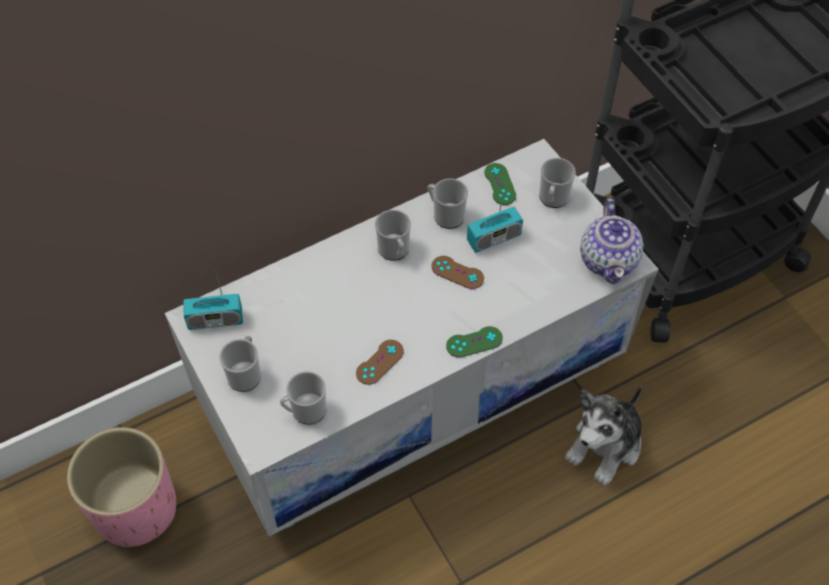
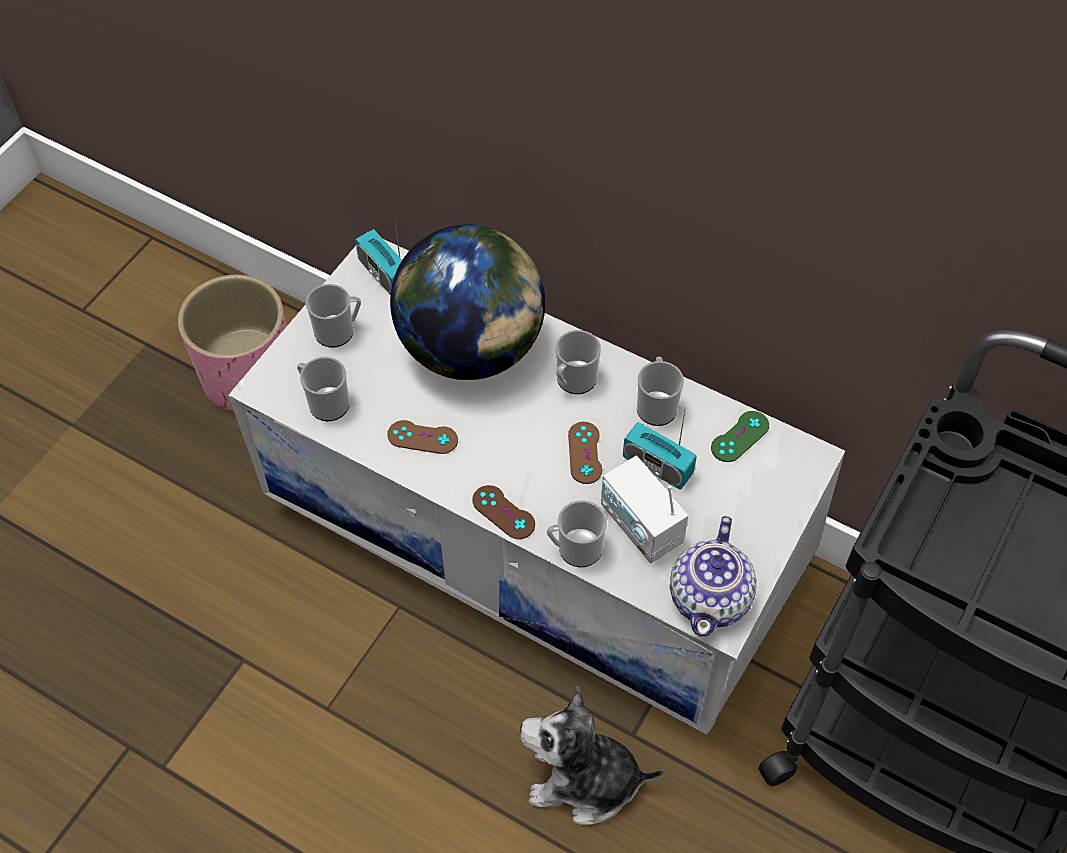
camera: 60 degrees right, 0 degrees up
green game controller [446,326,503,358] -> brown game controller [472,485,535,539]
mug [539,158,576,208] -> mug moved to [547,500,607,567]
teapot [580,198,644,284] -> teapot turned 45 degrees counterclockwise [670,516,757,636]
none -> globe [390,224,545,380]
none -> radio [601,456,688,563]

